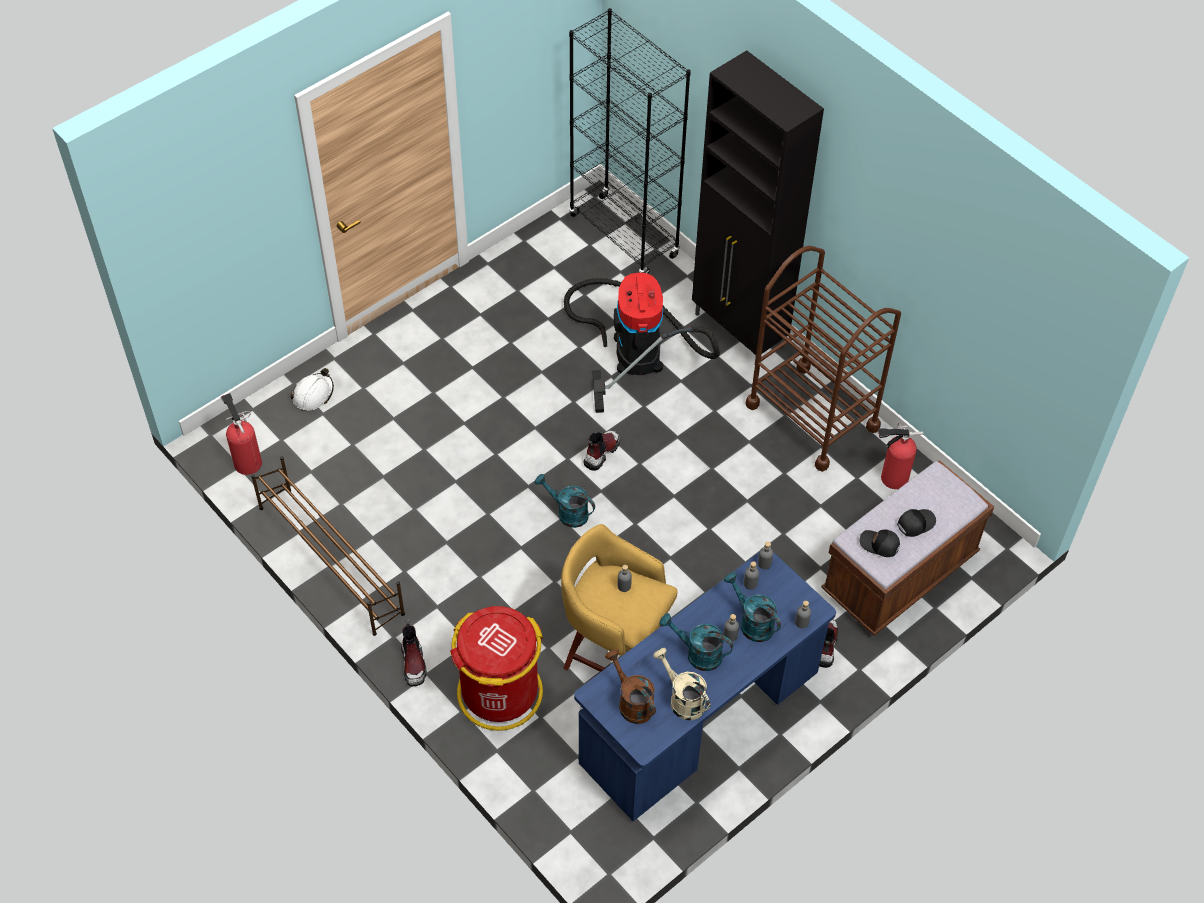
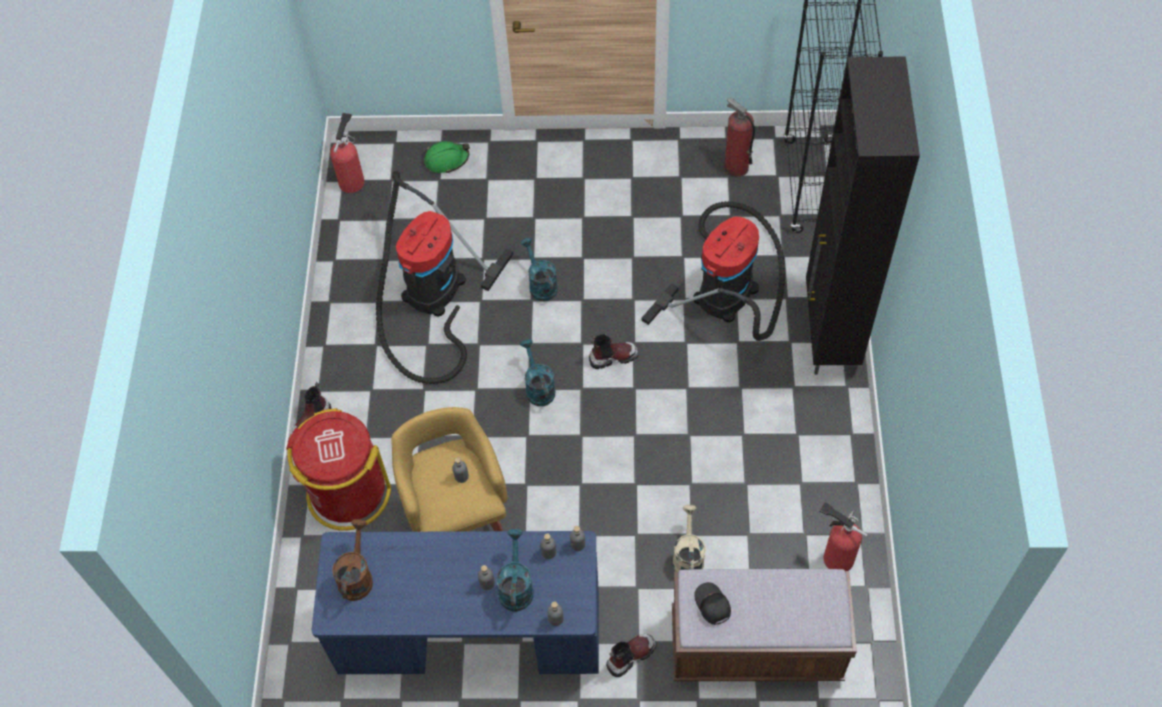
camera: 45 degrees right, 5 degrees up
brown shoe rack [251,456,405,636] -> none
white hard hat [291,368,334,411] -> green hard hat [424,141,470,173]
beige watering can [653,648,710,720] -> beige watering can moved to [673,505,706,572]
turquoise watering can [659,613,733,671] -> turquoise watering can moved to [521,238,558,301]
brown cart [745,246,901,472] -> none
black cap [897,509,936,537] -> none
none -> vacuum cleaner [376,170,513,384]
none -> fire extinguisher [724,97,755,178]

